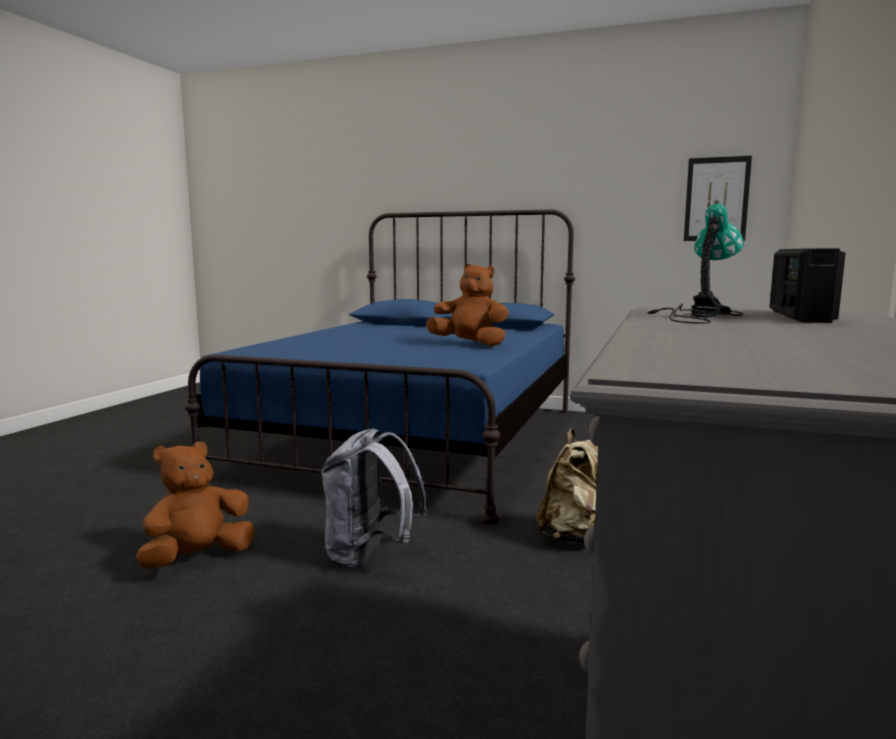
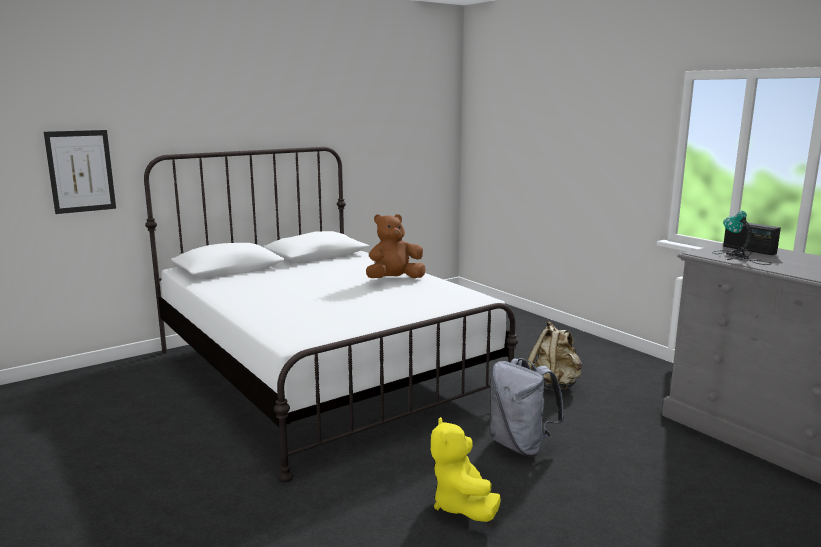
camera: 55 degrees left, 5 degrees up
brown plush toy [136,441,254,569] -> yellow plush toy [431,417,501,522]
blue bed [185,209,575,524] -> white bed [144,147,518,482]
picture [684,156,752,241] -> picture moved to [44,130,116,214]

